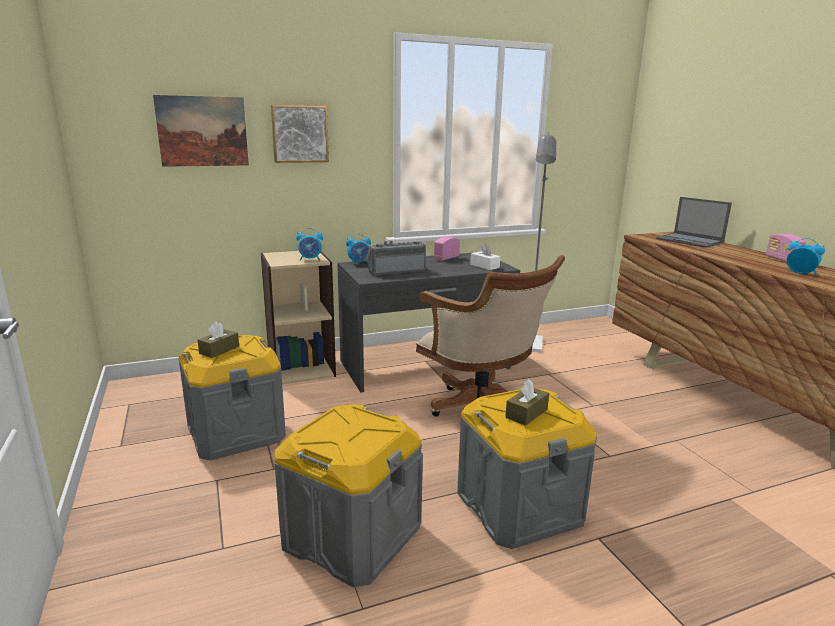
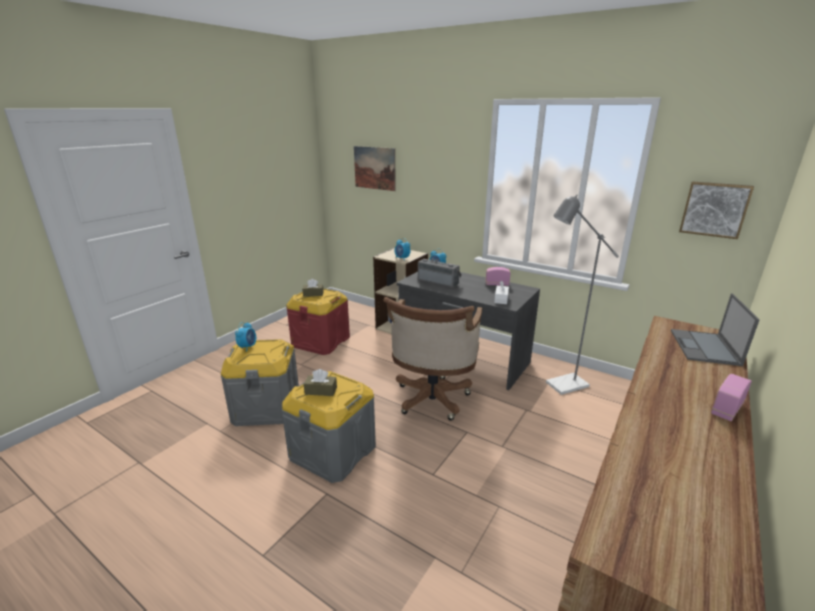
camera: 55 degrees right, 5 degrees up
grey storage box [178,335,286,460] -> red storage box [286,288,350,355]
picture [271,105,329,163] -> picture moved to [679,181,754,239]
alarm clock [787,238,825,275] -> alarm clock moved to [235,322,256,352]

